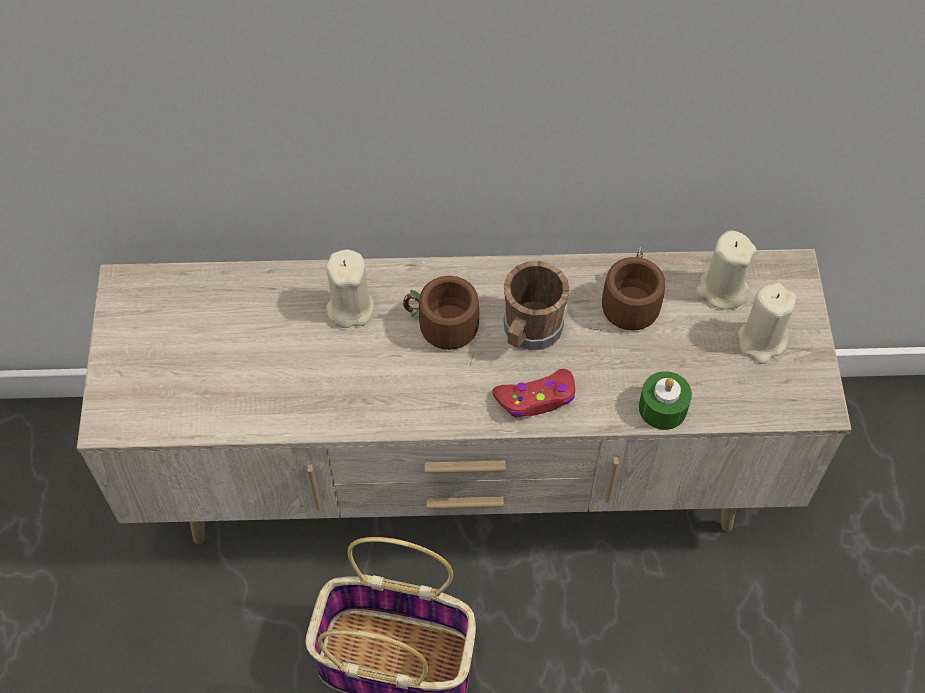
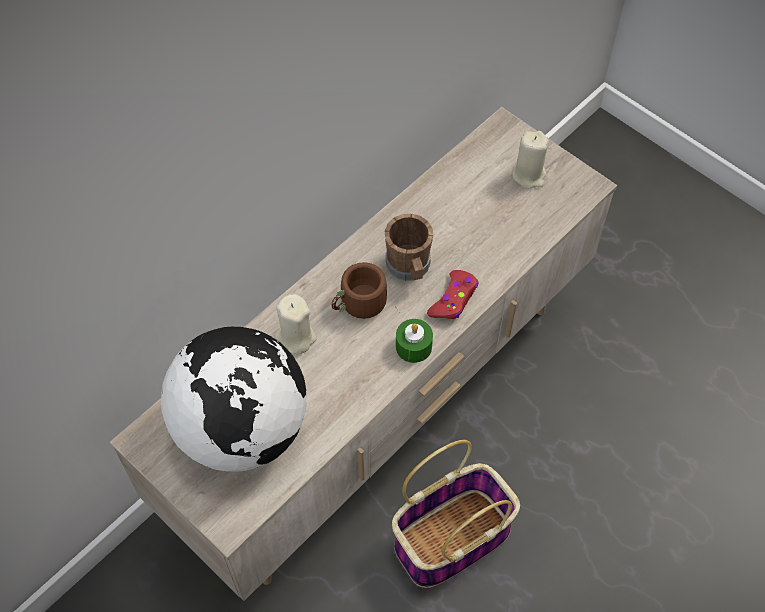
camera: 45 degrees left, 0 degrees up
brown mug [589,247,665,331] -> none
green candle [639,371,692,430] -> green candle moved to [396,319,433,363]
beige candle [696,230,757,310] -> none
none -> globe [161,327,306,471]

